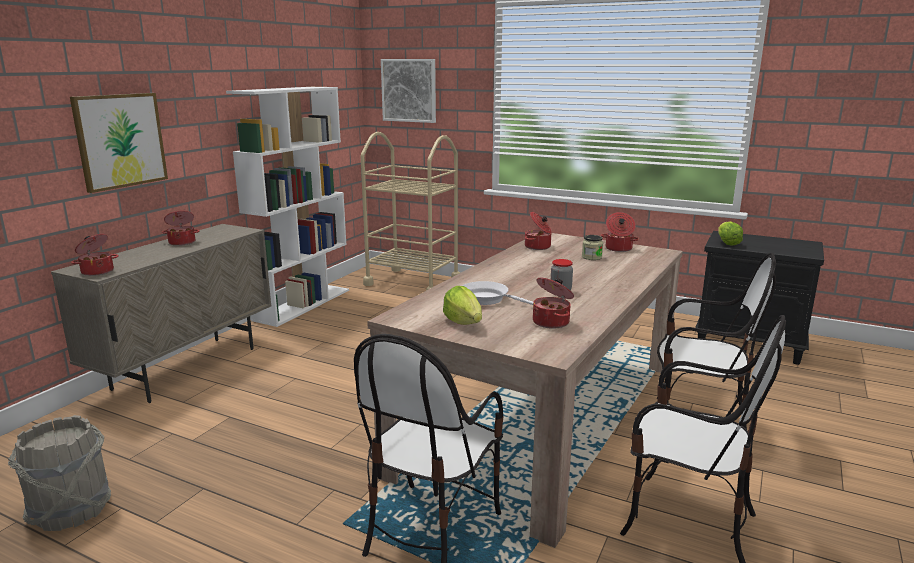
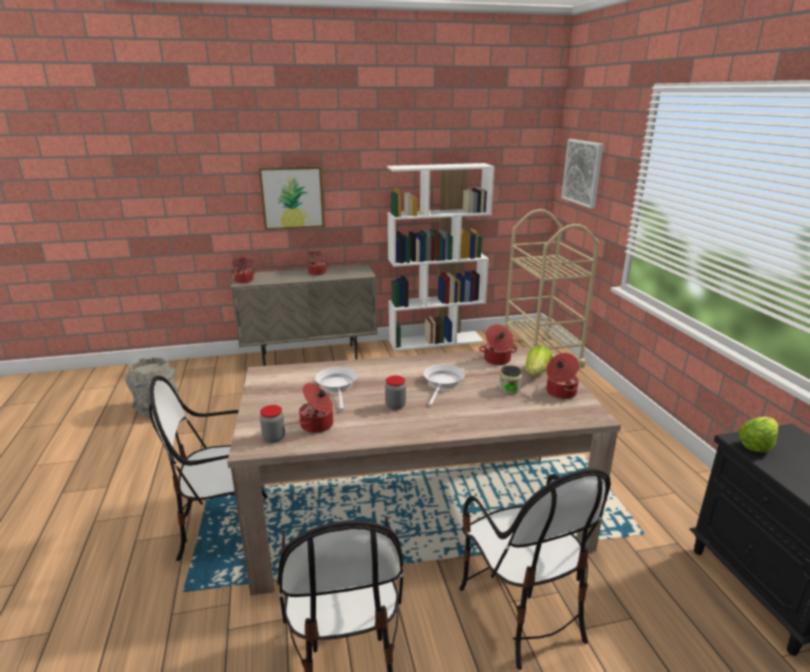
camera: 50 degrees right, 5 degrees up
lettuce [443,286,482,325] -> lettuce moved to [525,345,553,376]
none -> jar [260,405,285,443]
none -> white frying pan [424,364,465,406]

